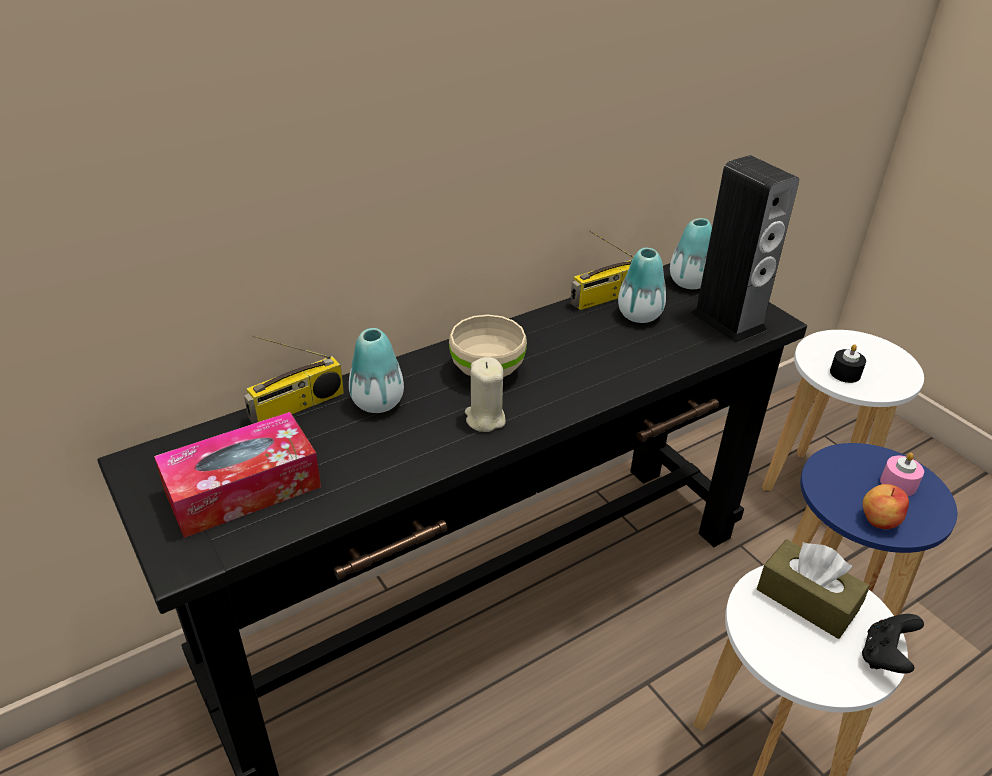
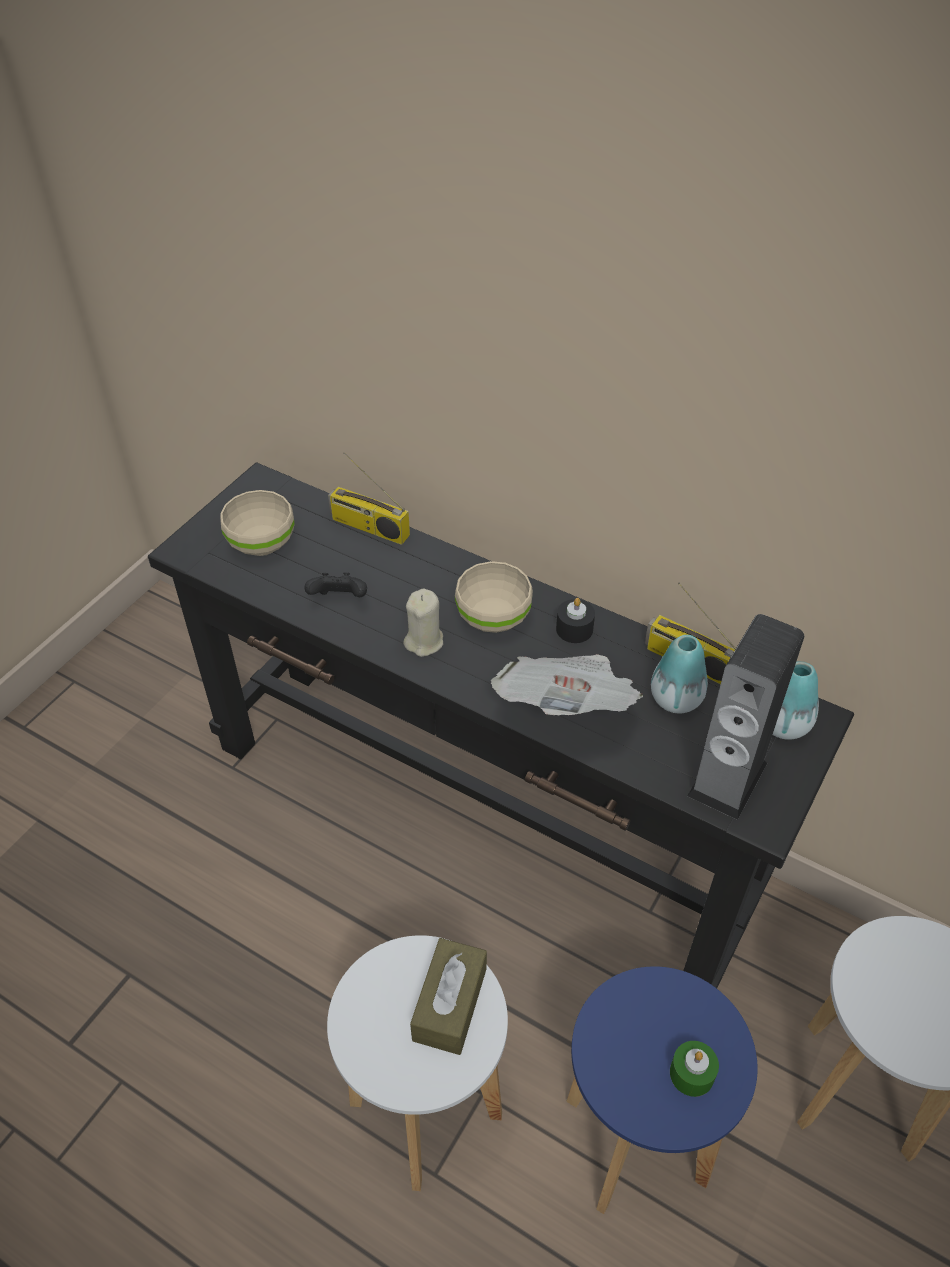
camera: 65 degrees right, 10 degrees up
tissue box [154,412,321,538] -> beige bowl [220,490,295,556]
vase [349,328,404,413] -> none
black candle [830,344,866,383] -> black candle moved to [556,598,595,643]
black game controller [862,614,924,674] -> black game controller moved to [304,572,367,597]
apple [863,484,909,529] -> none
pink candle [880,453,924,496] -> green candle [670,1041,719,1097]
none -> newspaper [491,654,643,715]

